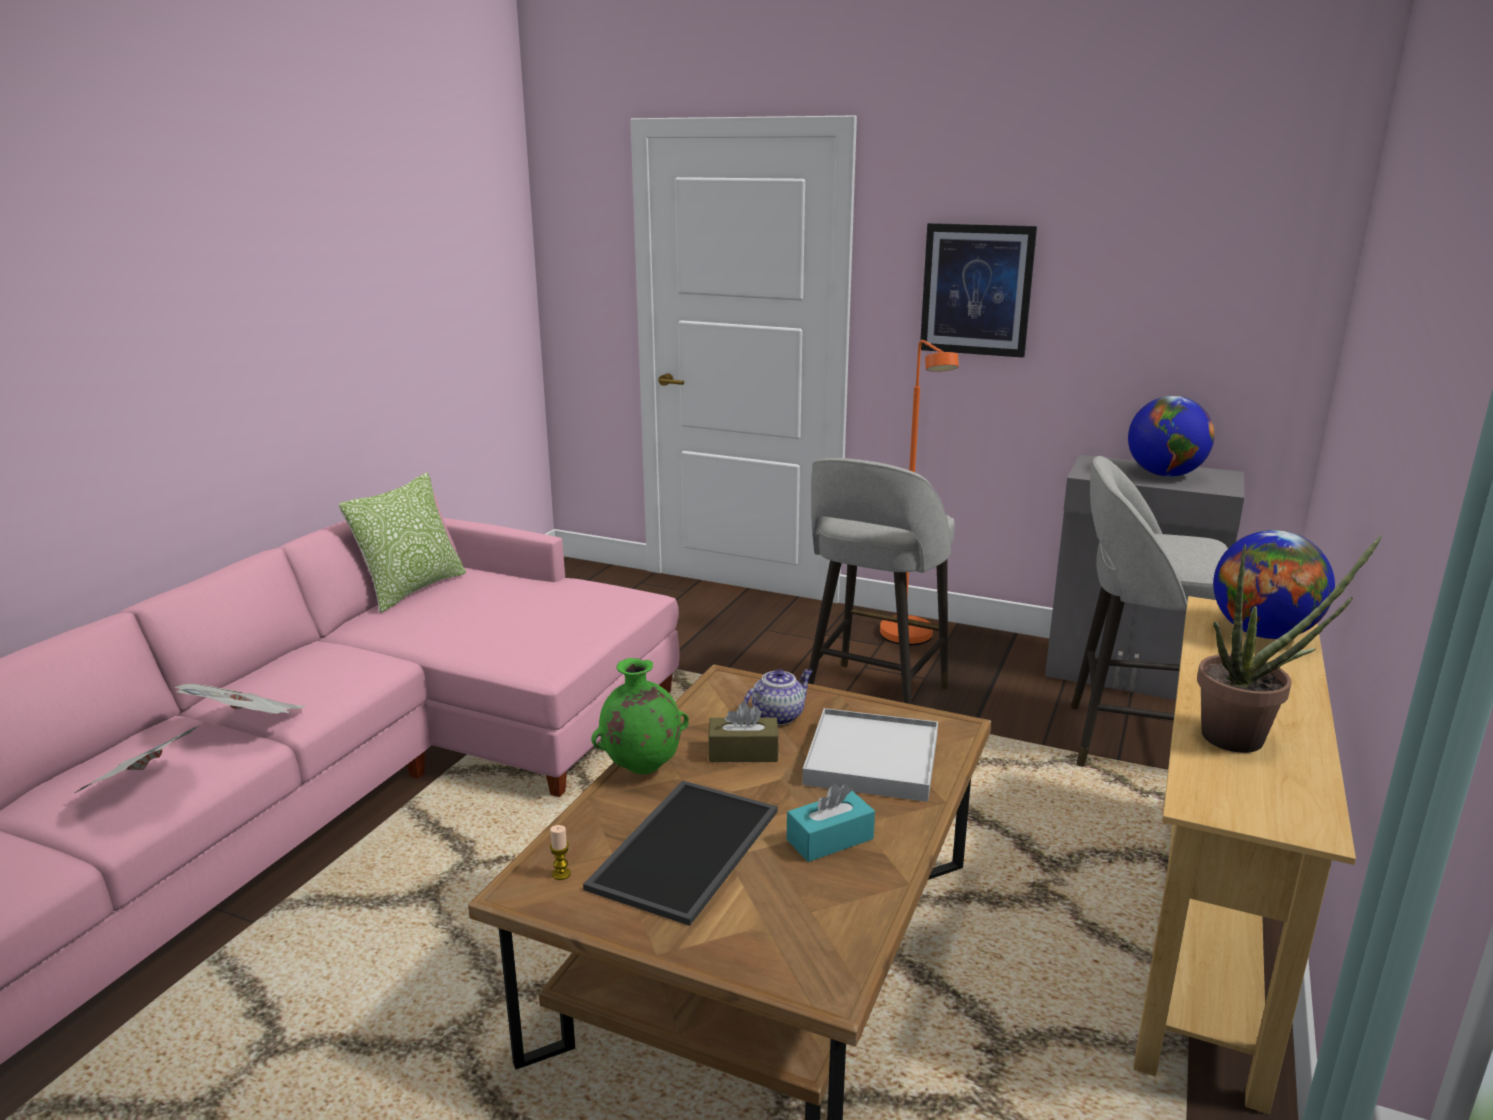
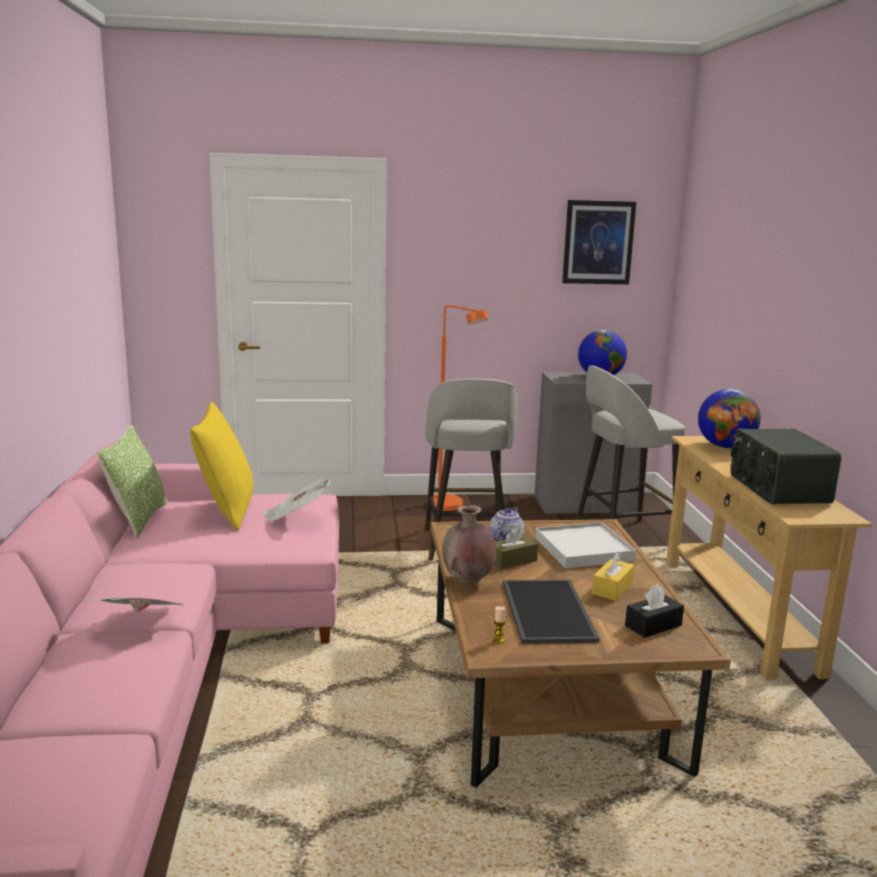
camera: 30 degrees left, 5 degrees down
newspaper [75,726,198,793] -> newspaper moved to [263,479,331,523]
green vase [591,658,689,774] -> brown vase [442,505,497,584]
turquoise tissue box [787,784,875,862] -> yellow tissue box [592,551,634,601]
picture [920,223,1037,358] -> picture moved to [562,200,636,284]
potted plant [1197,535,1382,753] -> radio [730,428,841,504]
none -> yellow pillow [190,402,253,531]
none -> black tissue box [625,584,684,638]

